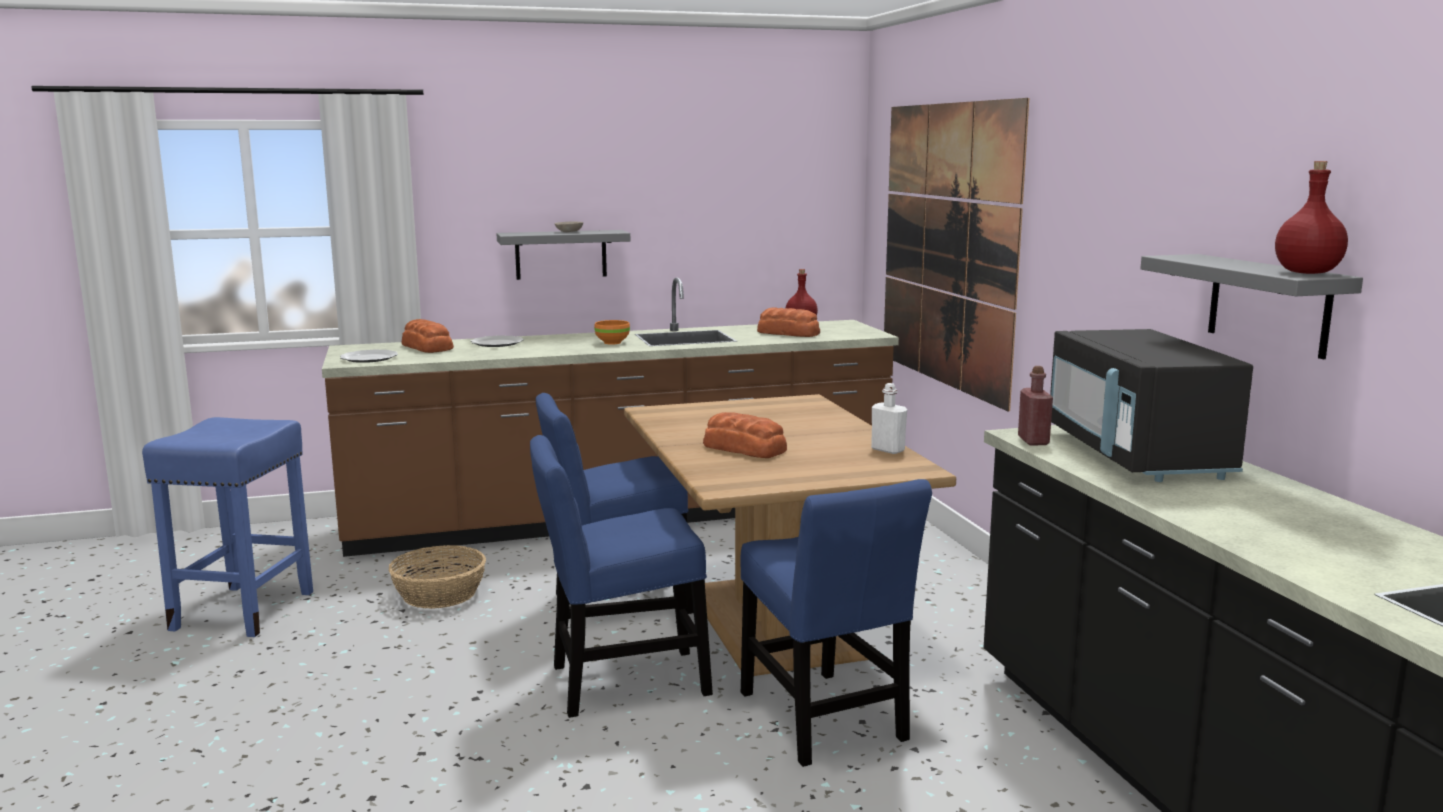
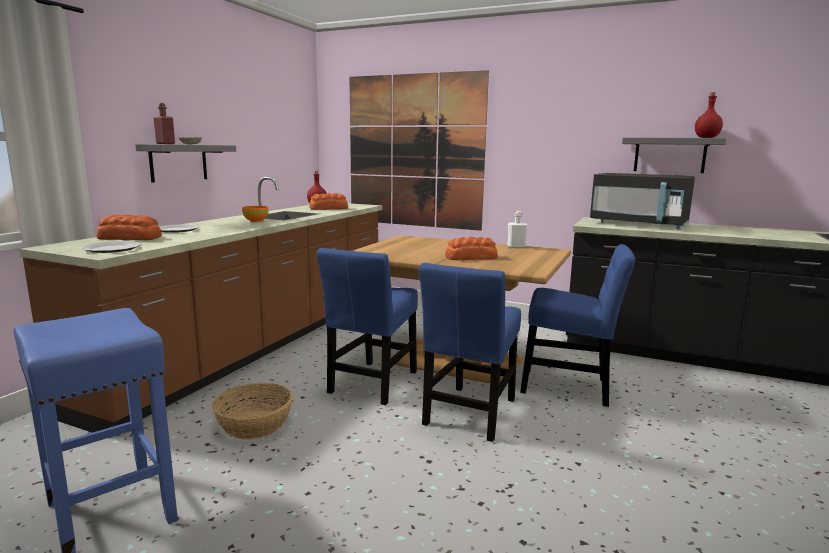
camera: 50 degrees left, 0 degrees up
red bottle [1018,366,1053,445] -> red bottle moved to [154,103,175,144]

